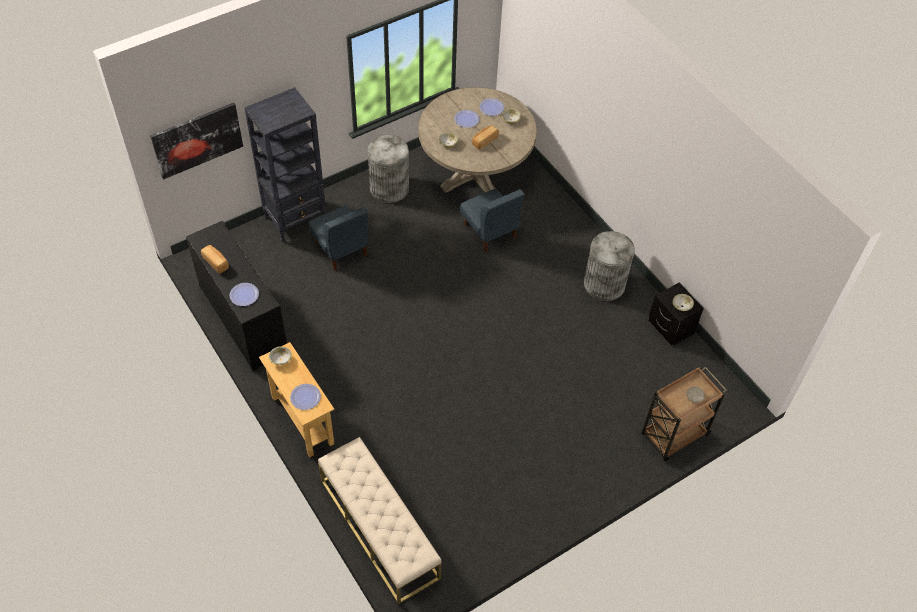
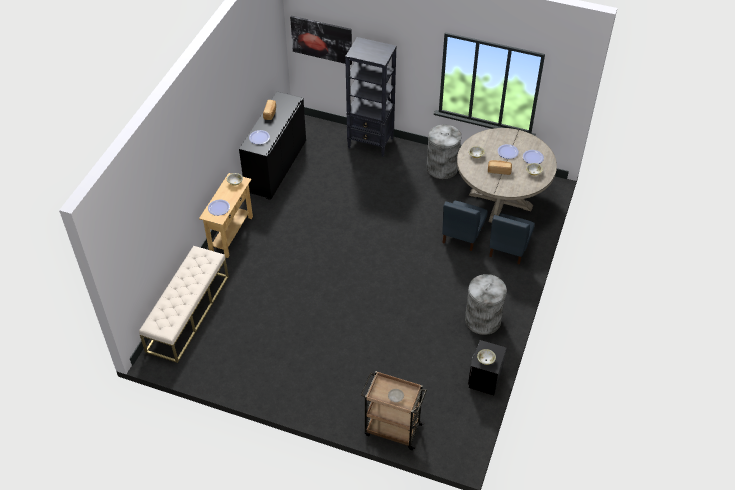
camera: 55 degrees right, 5 degrees down
blue chair [308,206,368,270] -> blue chair moved to [489,213,535,265]

